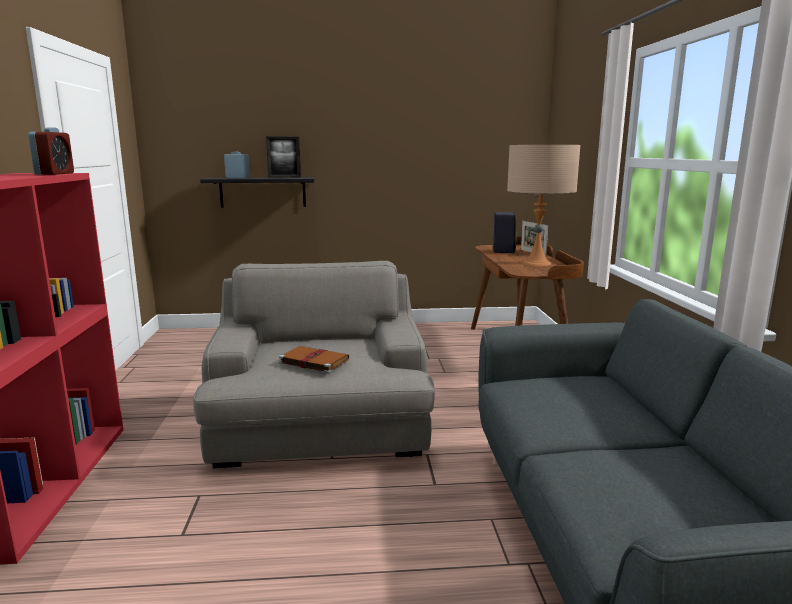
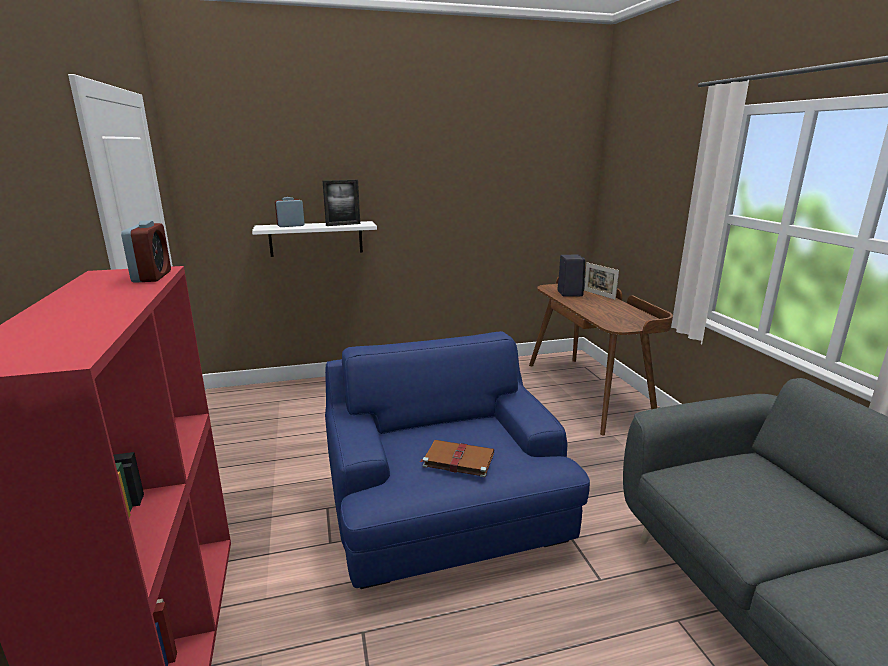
camera: 10 degrees left, 5 degrees up
grey armchair [193,261,435,468] -> blue armchair [325,331,590,589]
black shelf [200,177,316,207] -> white shelf [252,221,377,257]
beige table lamp [507,145,580,266] -> none

